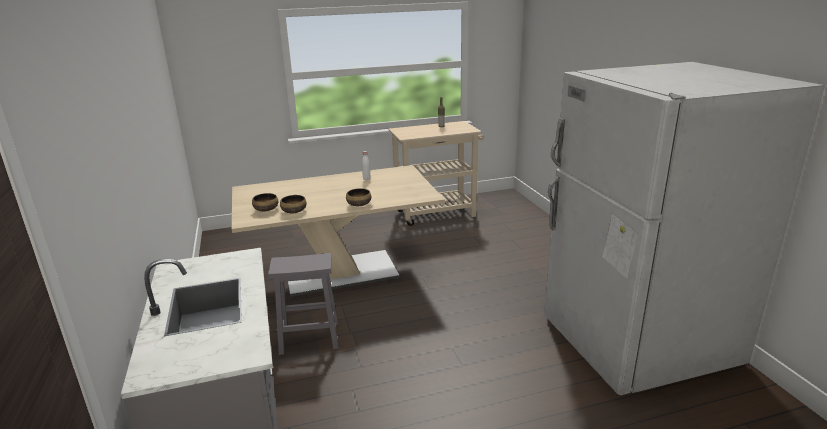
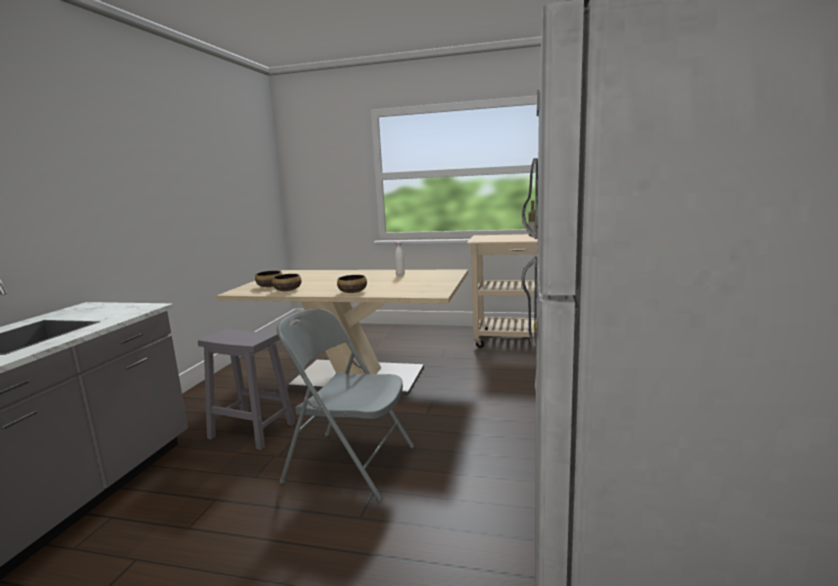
camera: 30 degrees right, 10 degrees down
none -> grey chair [276,309,414,502]

